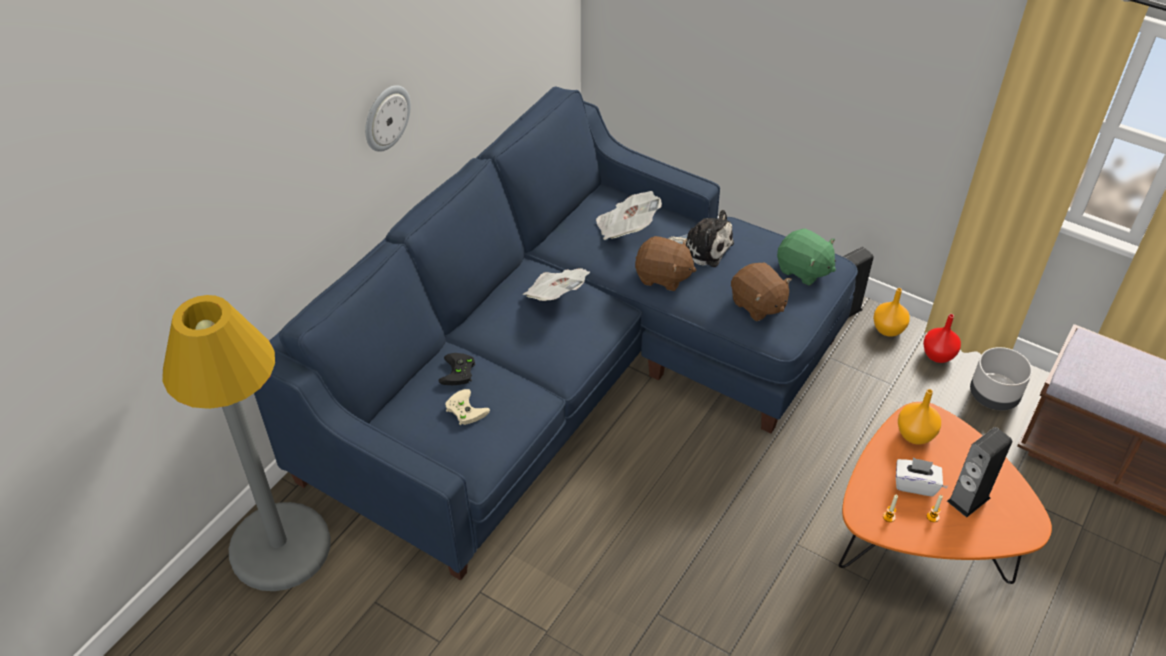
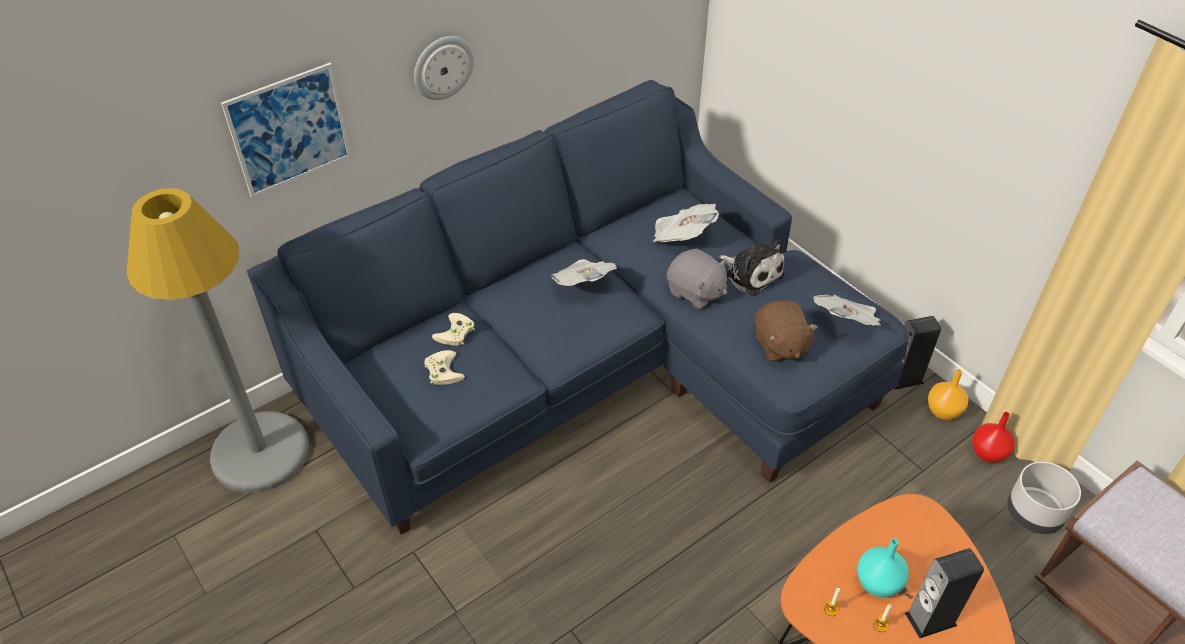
camera: 20 degrees right, 0 degrees up
black game controller [439,353,475,385] -> beige game controller [432,313,475,346]
brown plush toy [635,236,696,291] -> grey plush toy [667,249,727,309]
green plush toy [777,228,836,286] -> newspaper [813,294,881,326]
white tissue box [896,458,943,496] -> turquoise vase [857,538,908,598]
orange vase [898,389,941,445] -> none
none -> picture [221,63,351,198]

